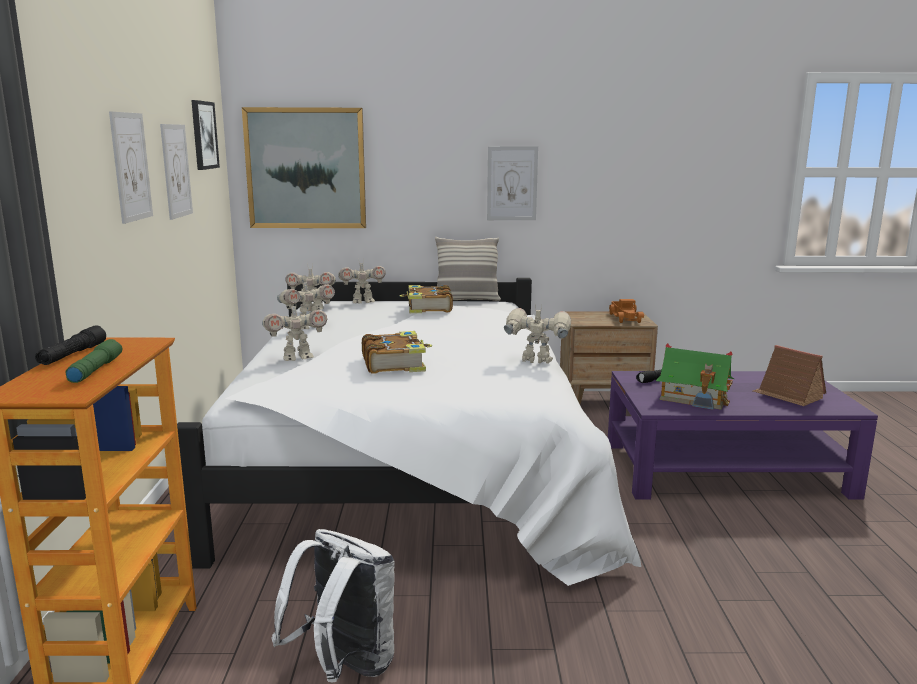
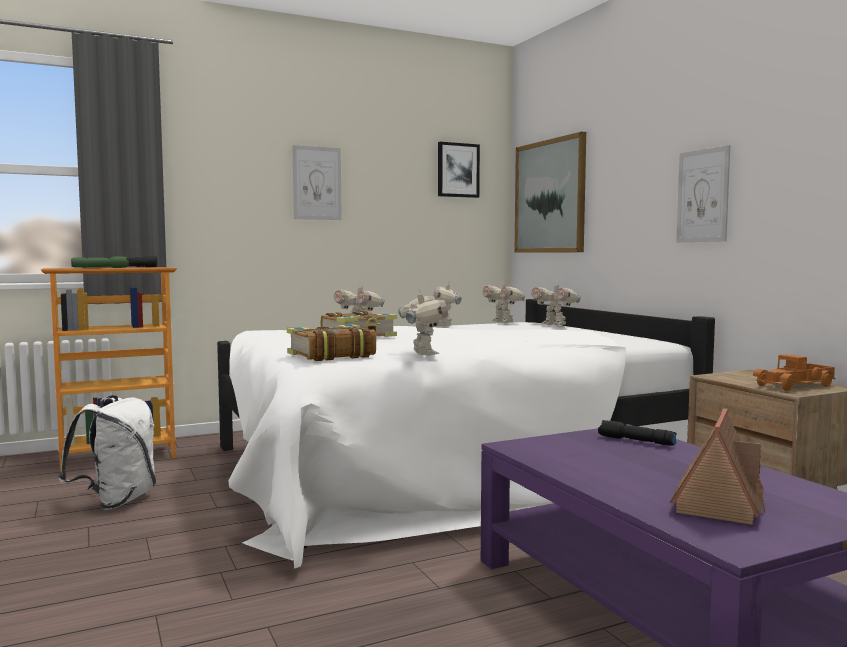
camera: 65 degrees right, 10 degrees down
picture [160,124,193,220] -> none
toy robot [277,277,335,330] -> toy robot turned 60 degrees clockwise [433,281,462,326]
book [399,285,453,313] -> book moved to [287,324,376,361]
pillow [435,237,501,301] -> none
toy house [656,343,734,410] -> none

